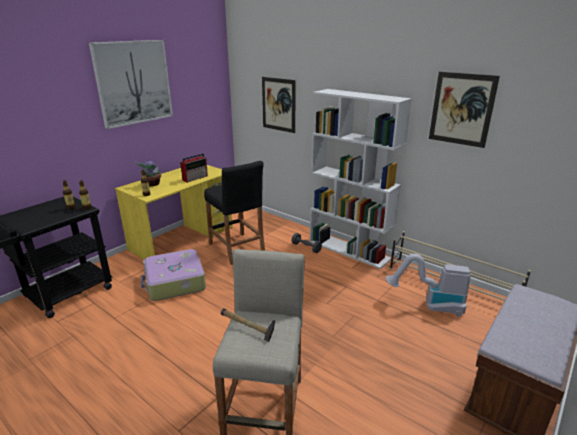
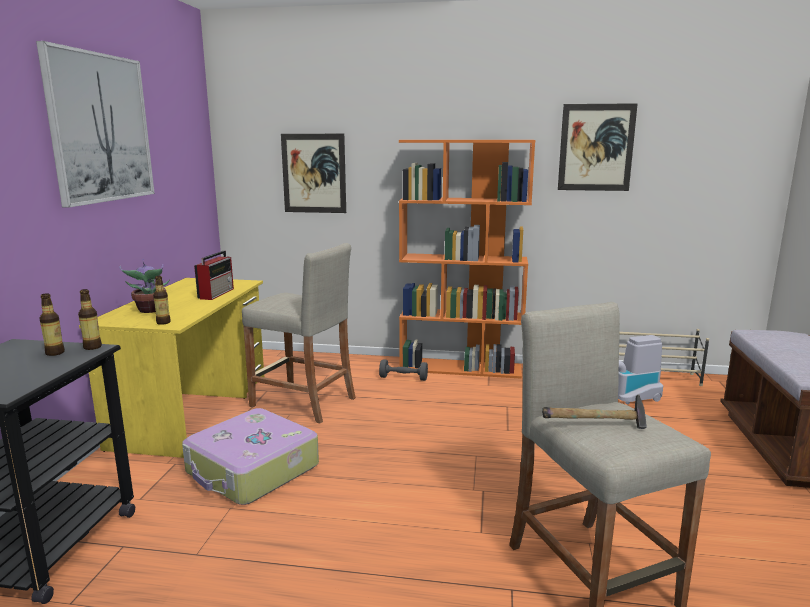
camera: 30 degrees left, 10 degrees down
black stool [204,161,265,265] -> beige stool [242,243,356,424]
white bookcase [309,89,412,269] -> orange bookcase [399,140,535,379]

